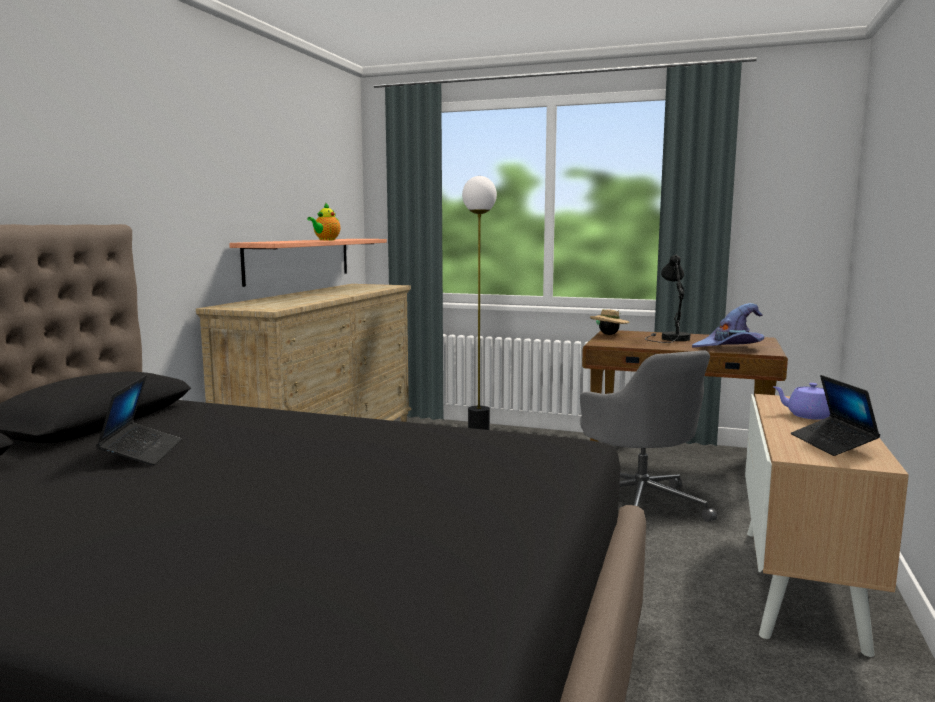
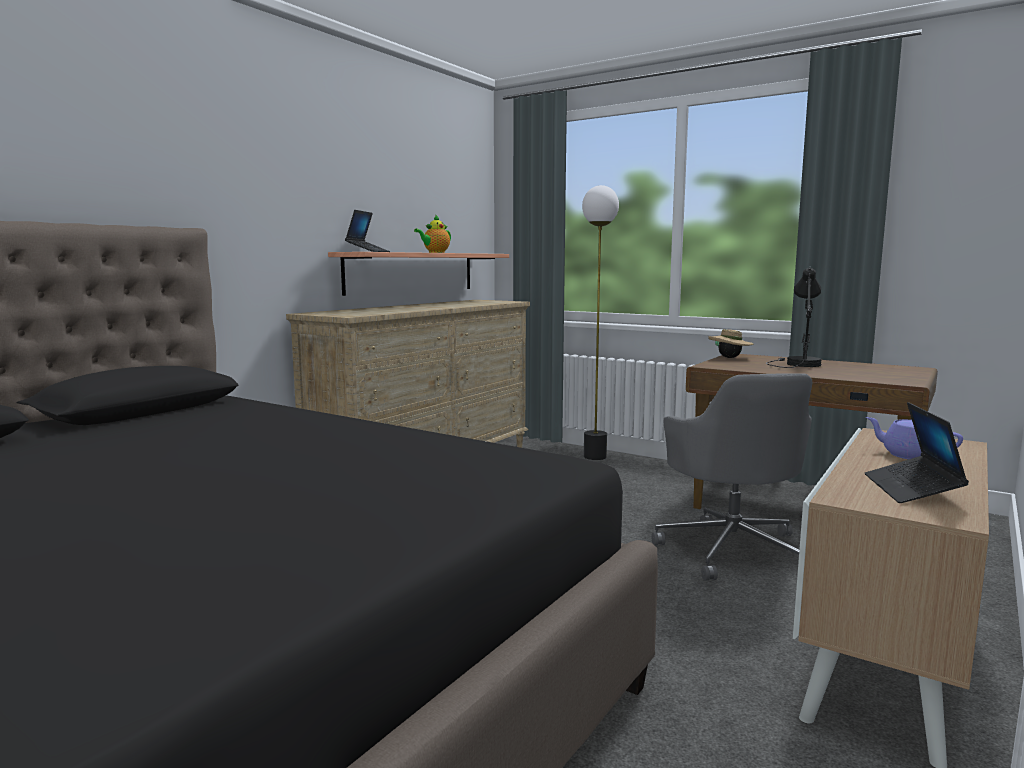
camera: 15 degrees right, 0 degrees up
laptop [96,375,182,465] -> laptop moved to [345,210,390,252]
purple hat [692,303,764,348] -> none

